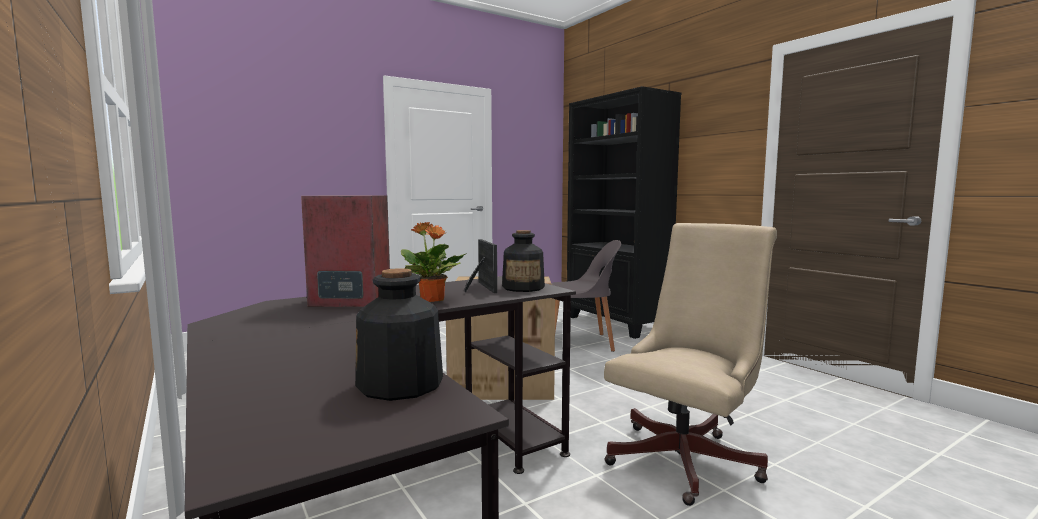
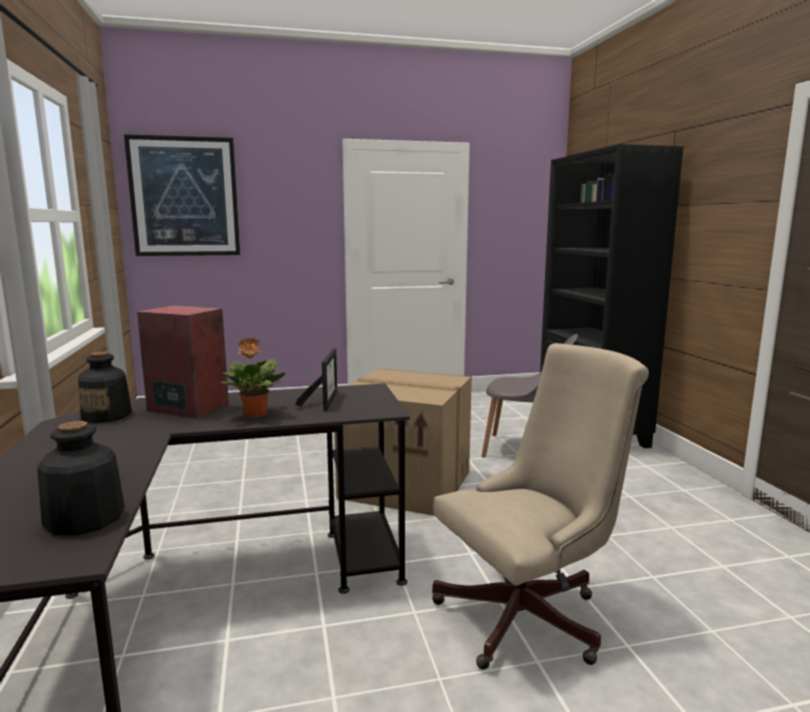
camera: 20 degrees right, 5 degrees up
bottle [502,230,545,292] -> bottle moved to [78,352,132,423]
none -> picture [124,134,240,256]

